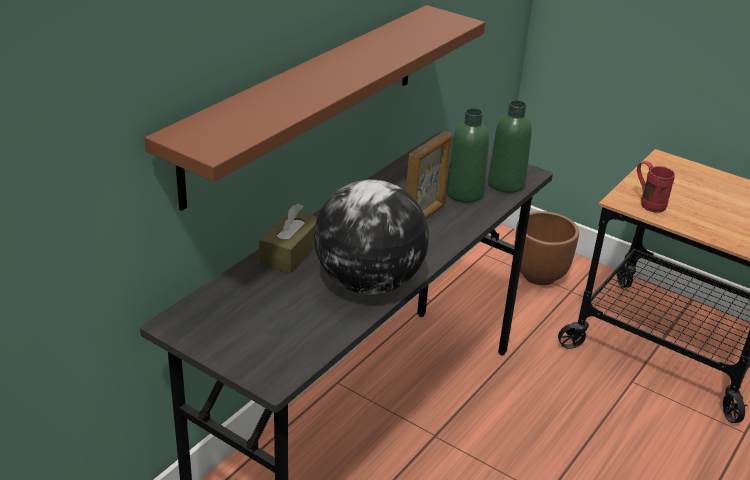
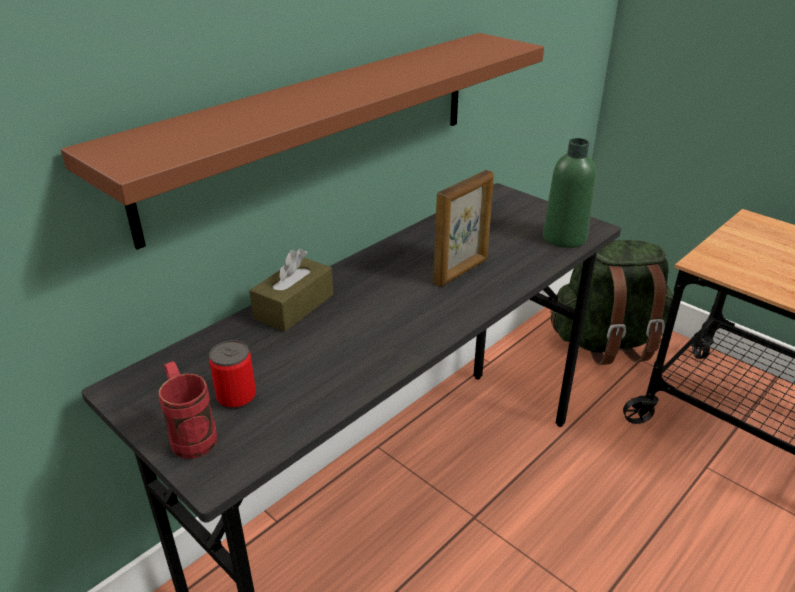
camera: 10 degrees right, 0 degrees up
globe [314,179,429,294] -> none
green bottle [446,108,489,202] -> none
brown planter [514,211,579,285] -> green backpack [550,240,673,365]
red mug [637,161,675,213] -> red mug moved to [159,361,217,459]
none -> can [209,340,256,410]

